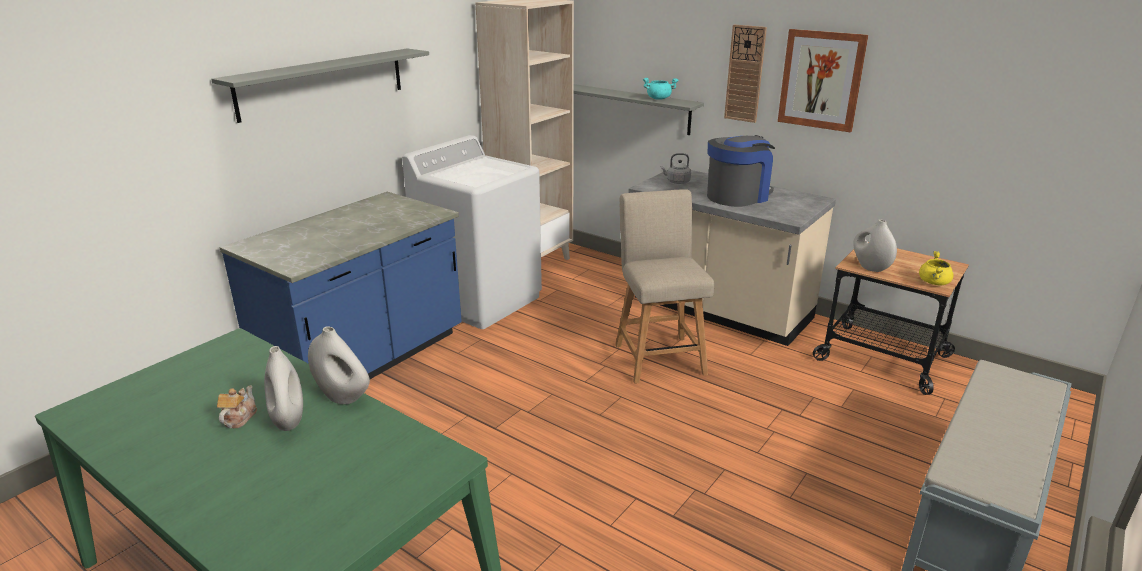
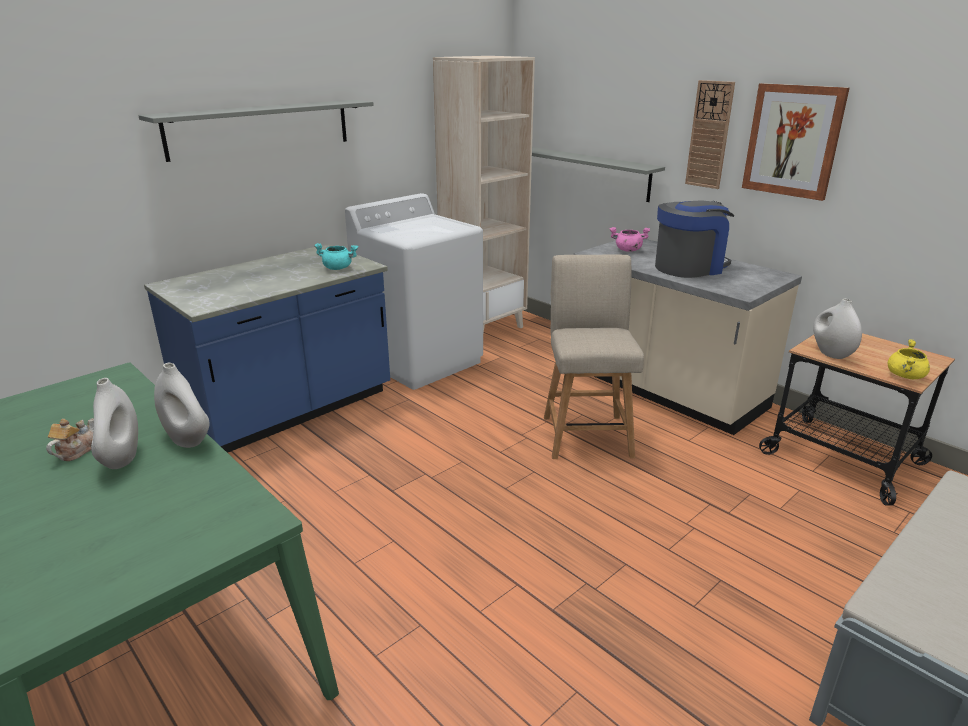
camera: 10 degrees right, 0 degrees up
turquoise cooking pot [643,78,679,100] -> turquoise cooking pot moved to [314,243,358,270]
grey kettle [661,153,691,184] -> pink cooking pot [610,227,650,252]

